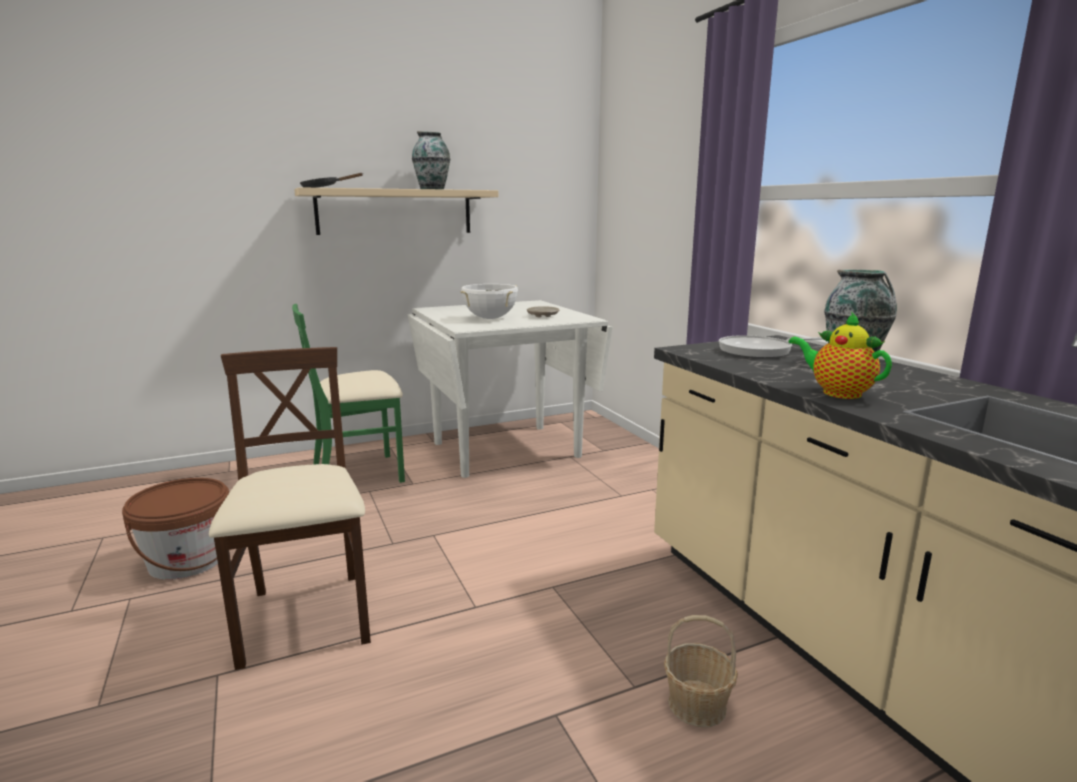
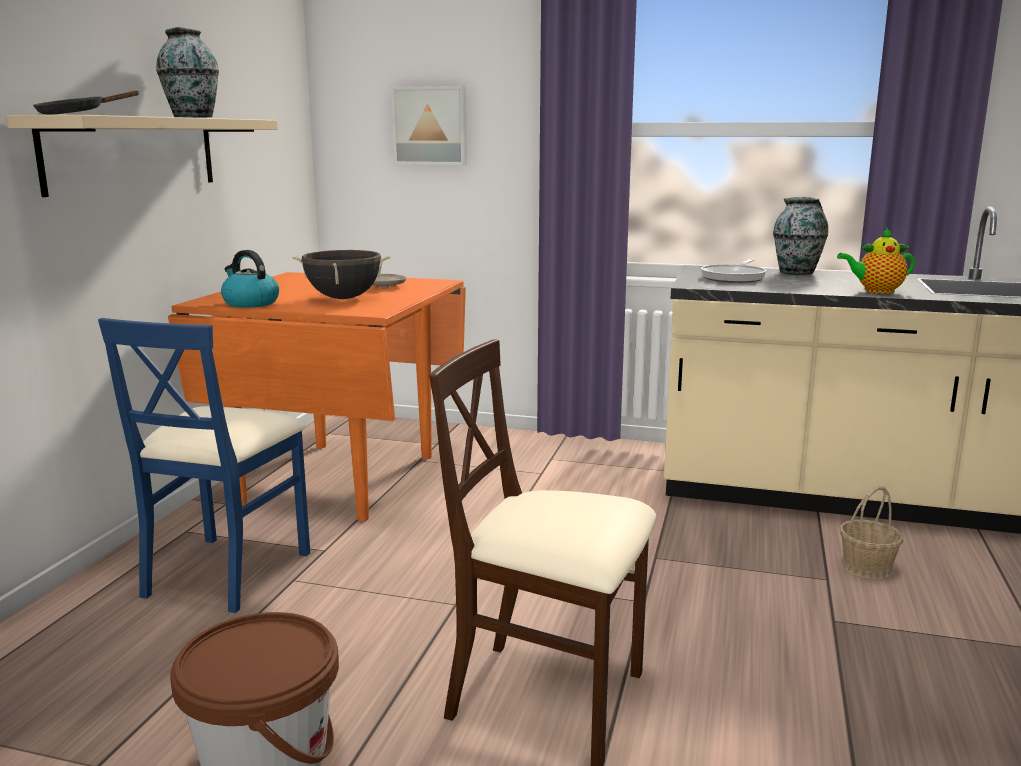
camera: 50 degrees left, 0 degrees up
green chair [292,304,405,483] -> blue chair [98,318,310,613]
white dining table [407,300,613,478] -> orange dining table [168,272,466,521]
white cooking pot [461,284,518,319] -> black cooking pot [293,250,391,299]
none -> kettle [221,250,279,308]
none -> picture [391,86,467,165]

